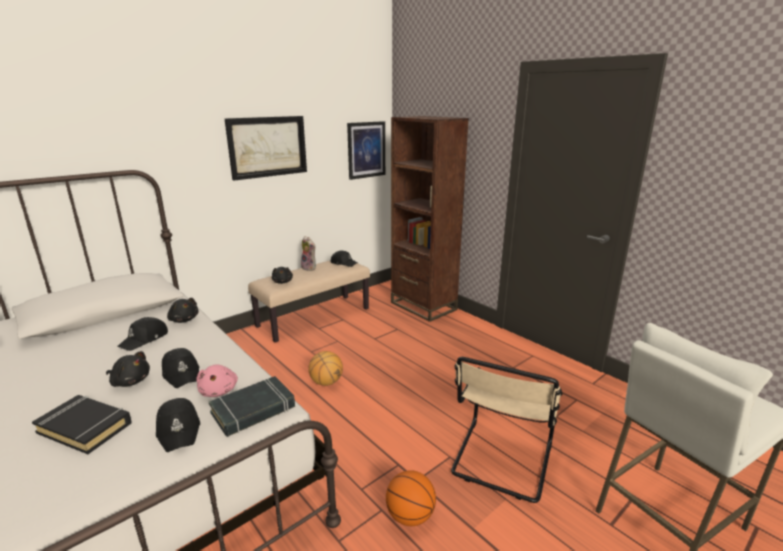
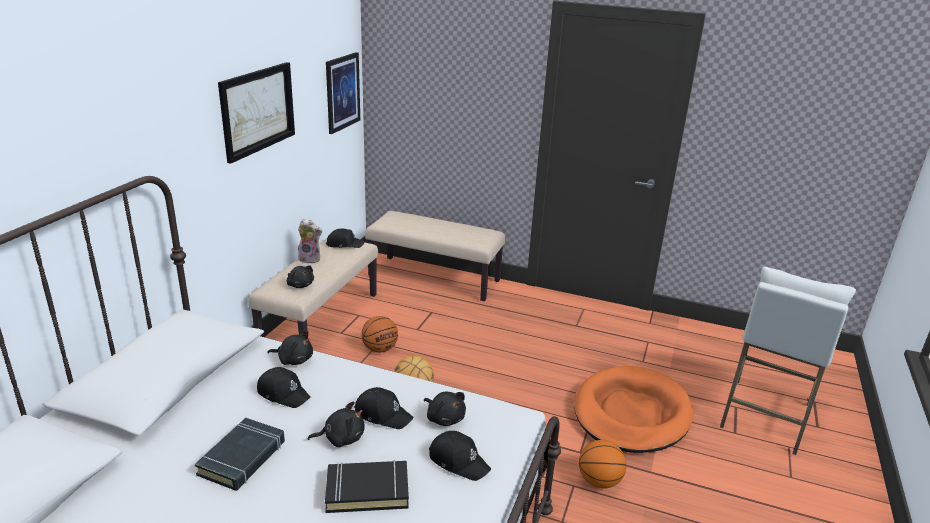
camera: 30 degrees left, 5 degrees up
black cap [117,317,168,351] -> black cap turned 60 degrees counterclockwise [257,367,311,408]
pink plush toy [196,364,238,397] -> black plush toy [424,392,466,426]
black book [209,376,295,437] -> black book moved to [194,418,285,491]
brown bookcase [391,116,469,322] -> beige bench [365,211,505,301]
beige chair [451,357,562,503] -> orange dog bed [574,366,693,453]
none -> basketball [361,316,398,353]

